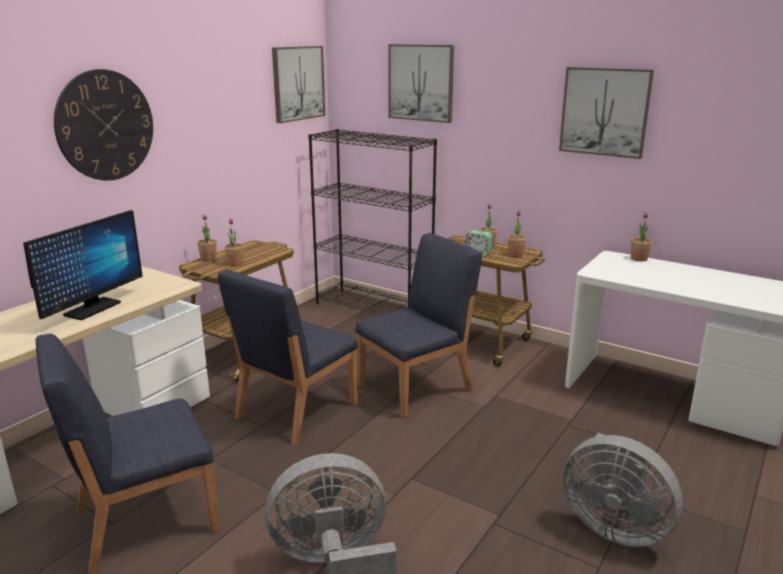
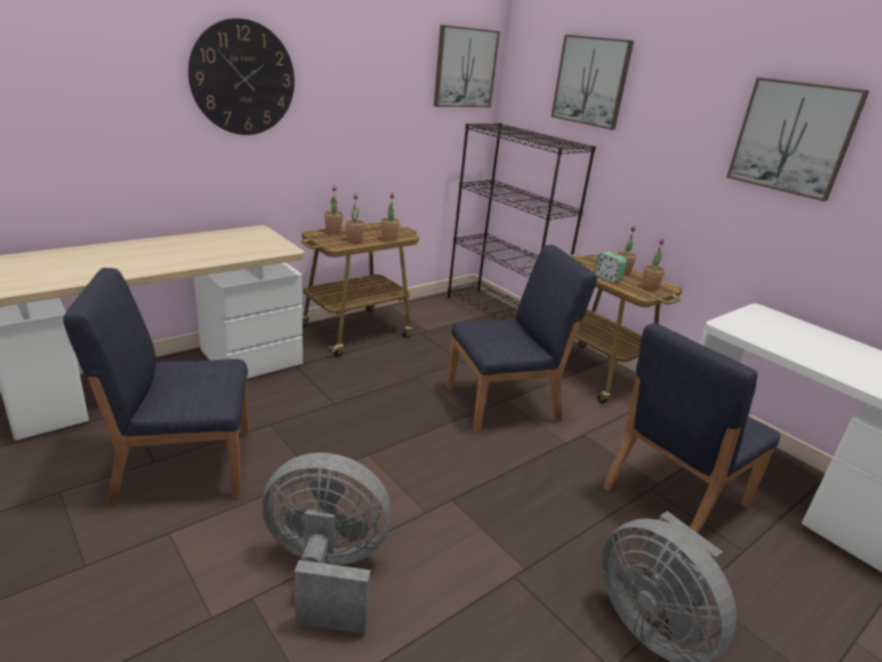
camera: 15 degrees right, 5 degrees up
monitor [23,210,143,320] -> none
blue chair [218,270,358,446] -> blue chair moved to [603,323,780,534]
potted plant [631,212,652,261] -> potted plant moved to [381,193,400,241]

